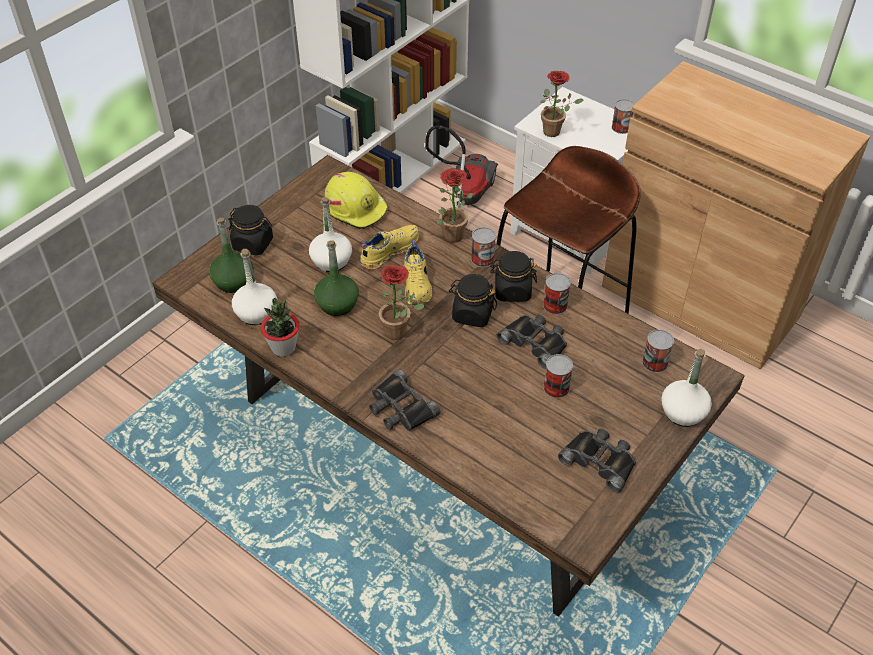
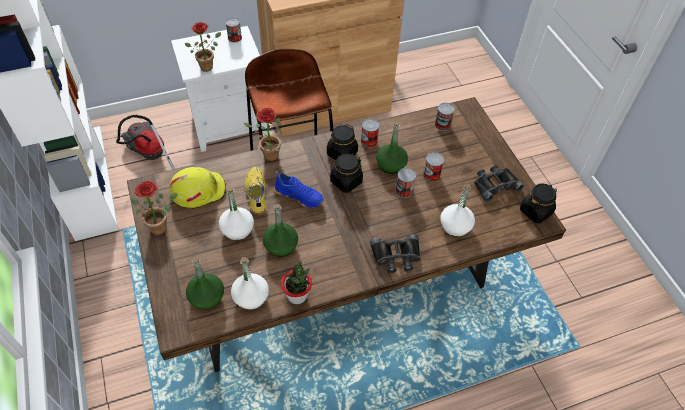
camera: 60 degrees left, 5 degrees up
black jar [228,205,273,256] -> black jar moved to [520,184,557,224]
potted plant [373,265,424,340] -> potted plant moved to [131,181,178,235]
yellow shoe [404,240,432,305] -> blue shoe [274,171,324,208]
can [471,227,496,267] -> can moved to [395,168,416,198]
black binoculars [497,315,567,369] -> green bottle [376,121,408,174]
white bottle [661,349,712,427] -> white bottle moved to [440,184,475,237]

